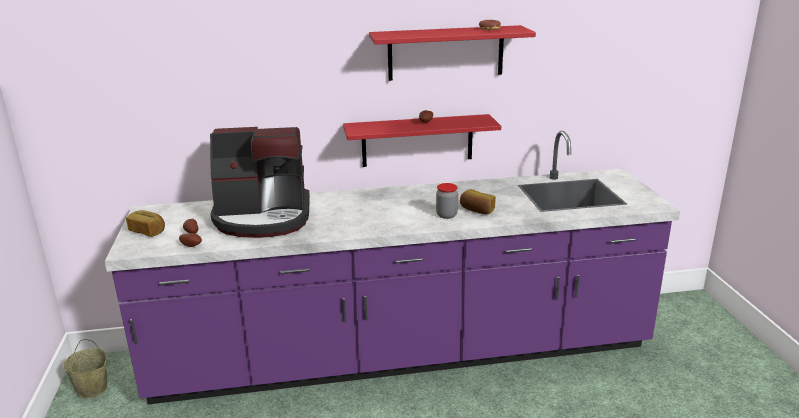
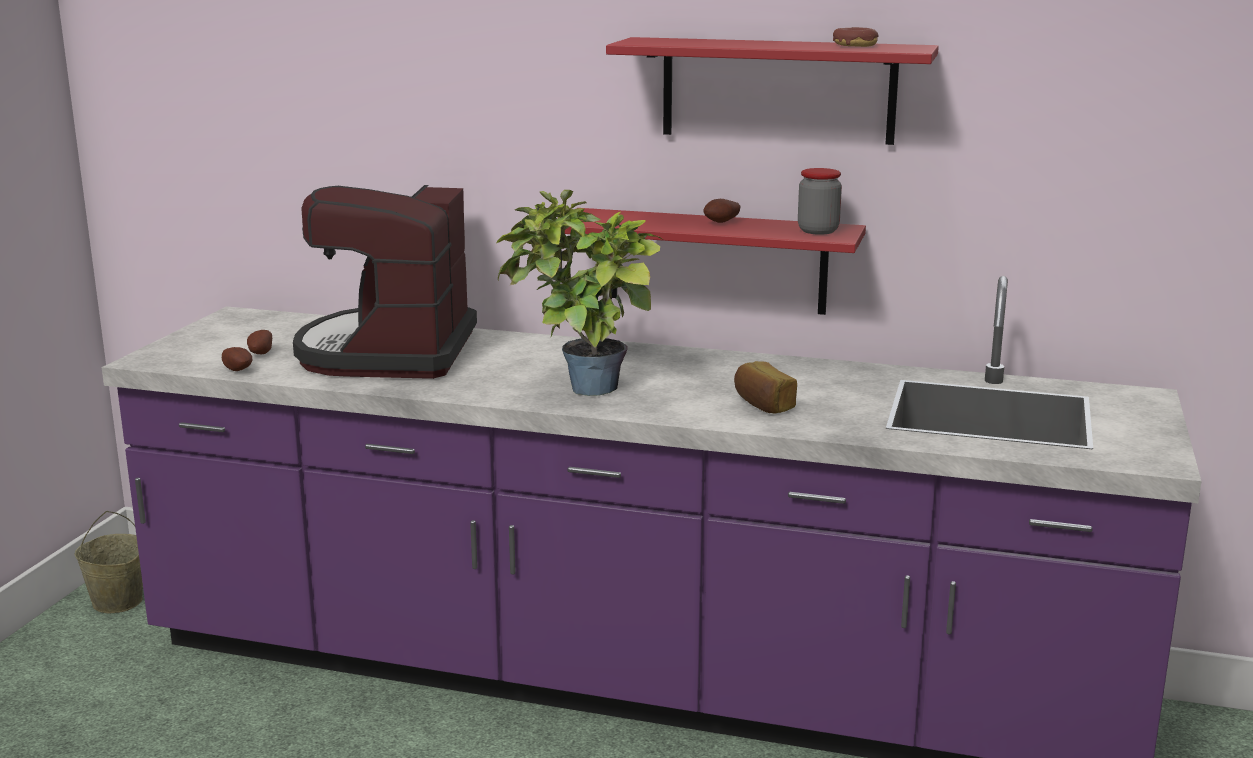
camera: 25 degrees right, 5 degrees down
bread [126,210,165,237] -> none
coffee machine [210,127,310,238] -> coffee machine turned 75 degrees clockwise [293,185,477,379]
jar [436,183,458,219] -> jar moved to [798,168,842,235]
none -> potted plant [497,190,662,396]

